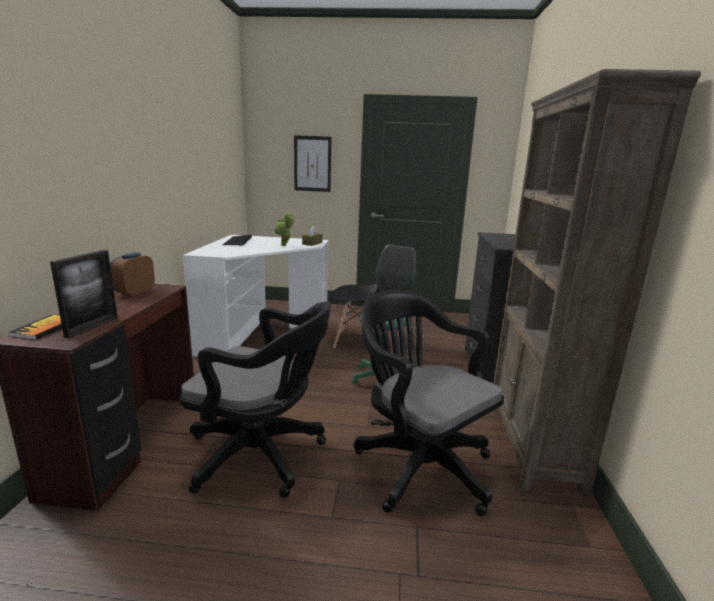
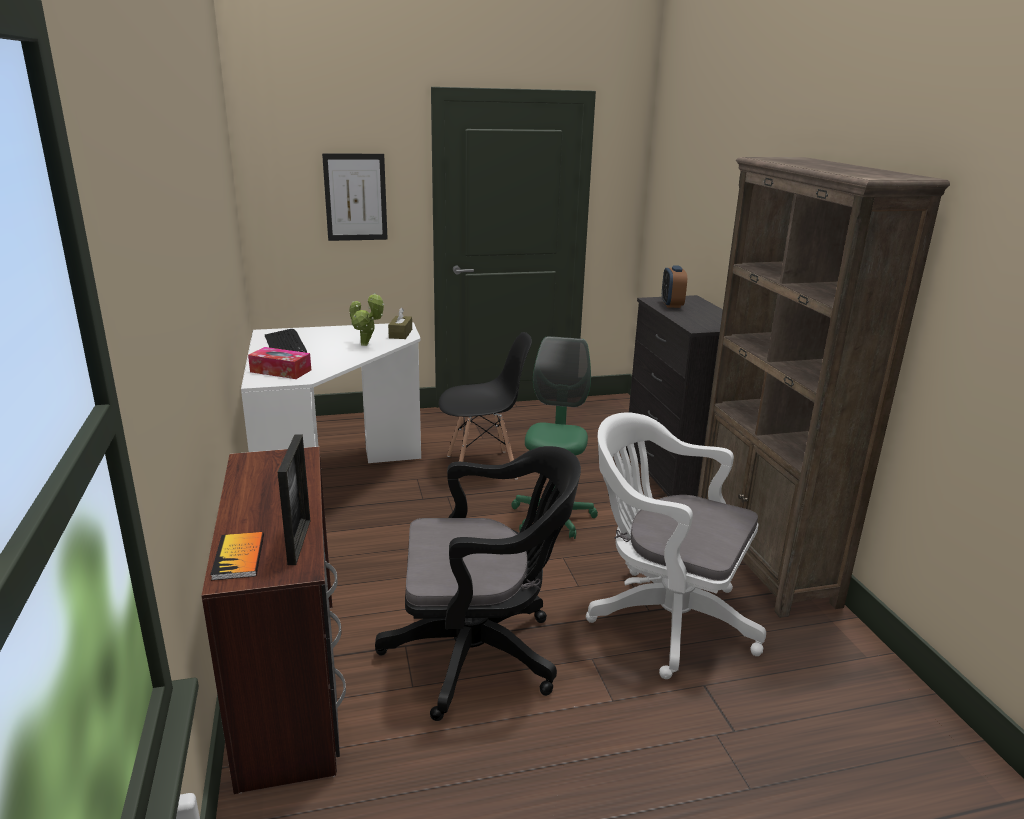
camera: 20 degrees left, 5 degrees up
alarm clock [110,252,155,296] -> alarm clock moved to [662,265,687,308]
black office chair [354,290,504,516] -> white office chair [586,412,766,679]
none -> tissue box [248,347,311,379]

